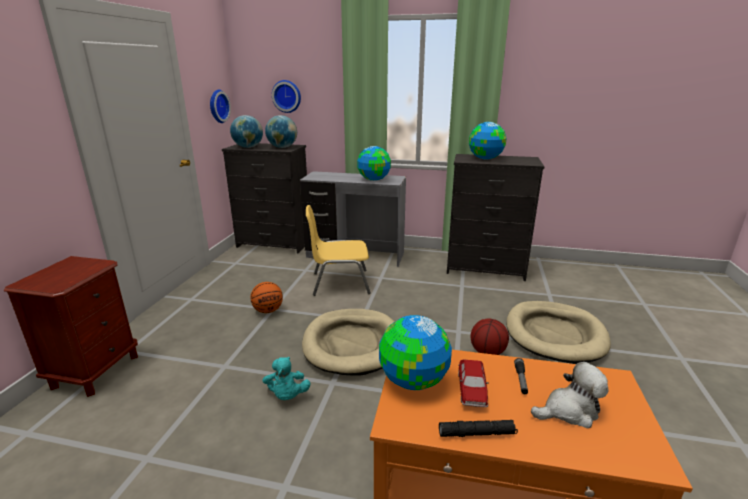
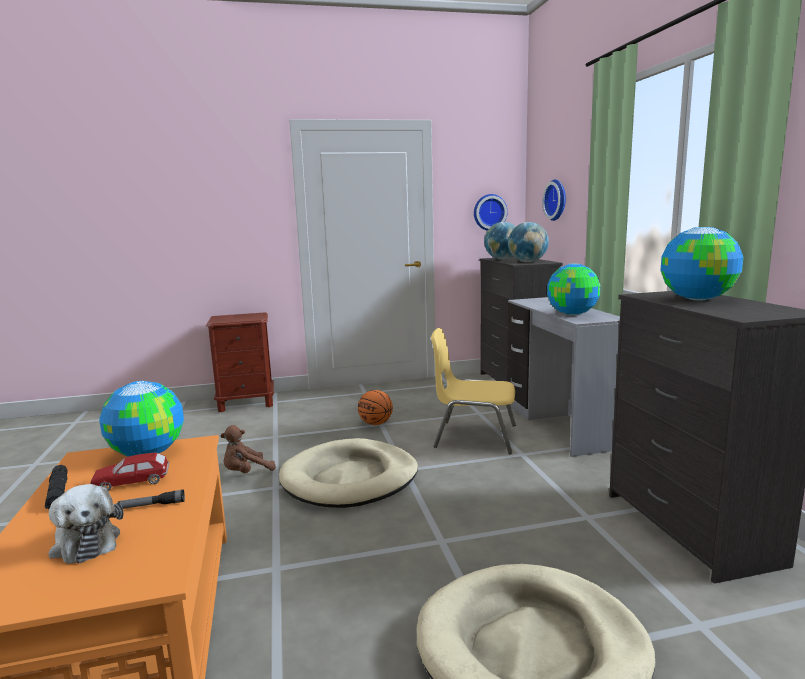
camera: 65 degrees right, 10 degrees down
turquoise plush toy [262,357,310,400] -> brown plush toy [220,425,276,473]
yellow chair [306,205,371,296] -> yellow chair turned 45 degrees counterclockwise [431,328,516,454]
basketball [471,318,509,355] -> none

